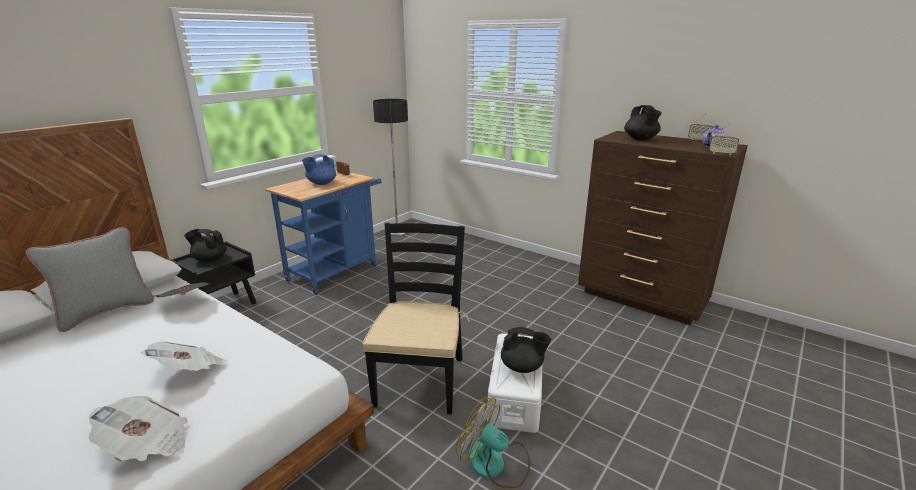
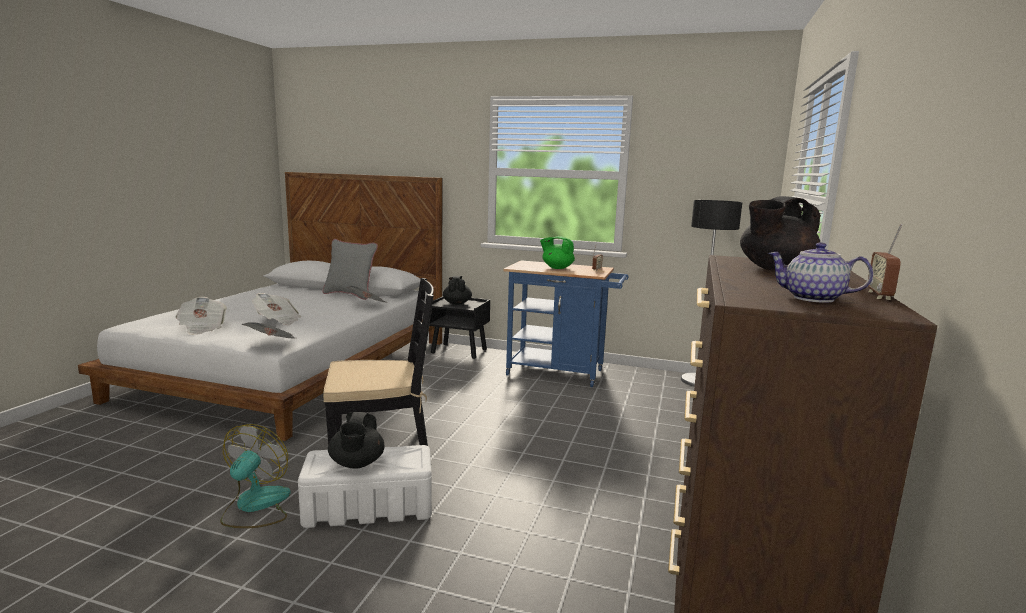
camera: 70 degrees right, 10 degrees down
blue teapot [302,154,336,185] -> green teapot [540,236,575,269]
radio [709,123,739,156] -> none
none -> newspaper [241,322,295,339]

